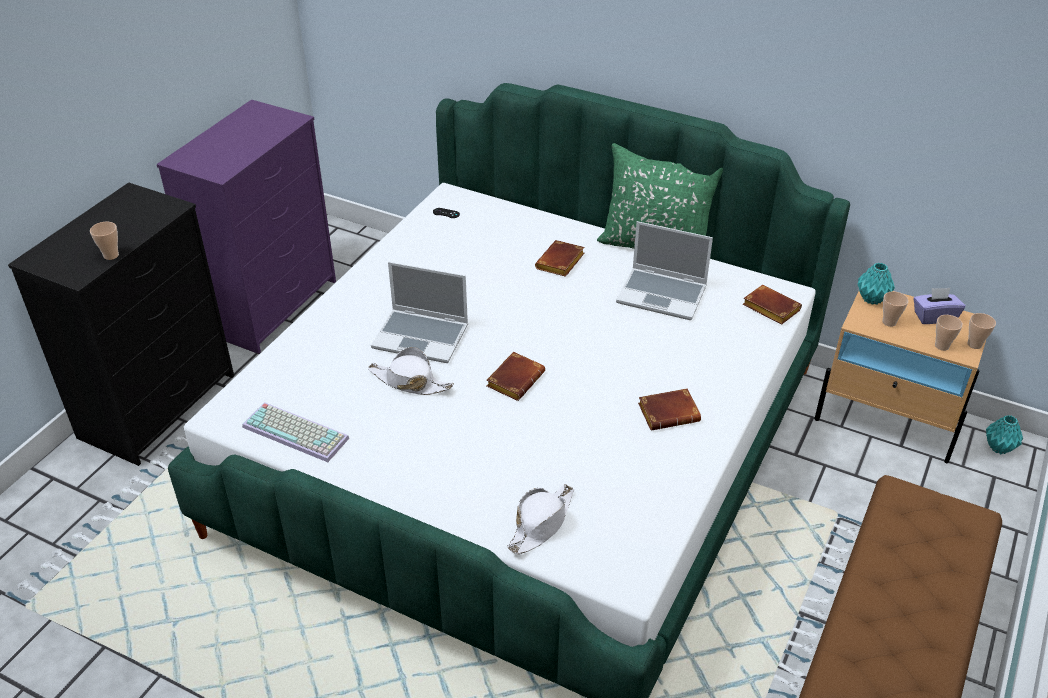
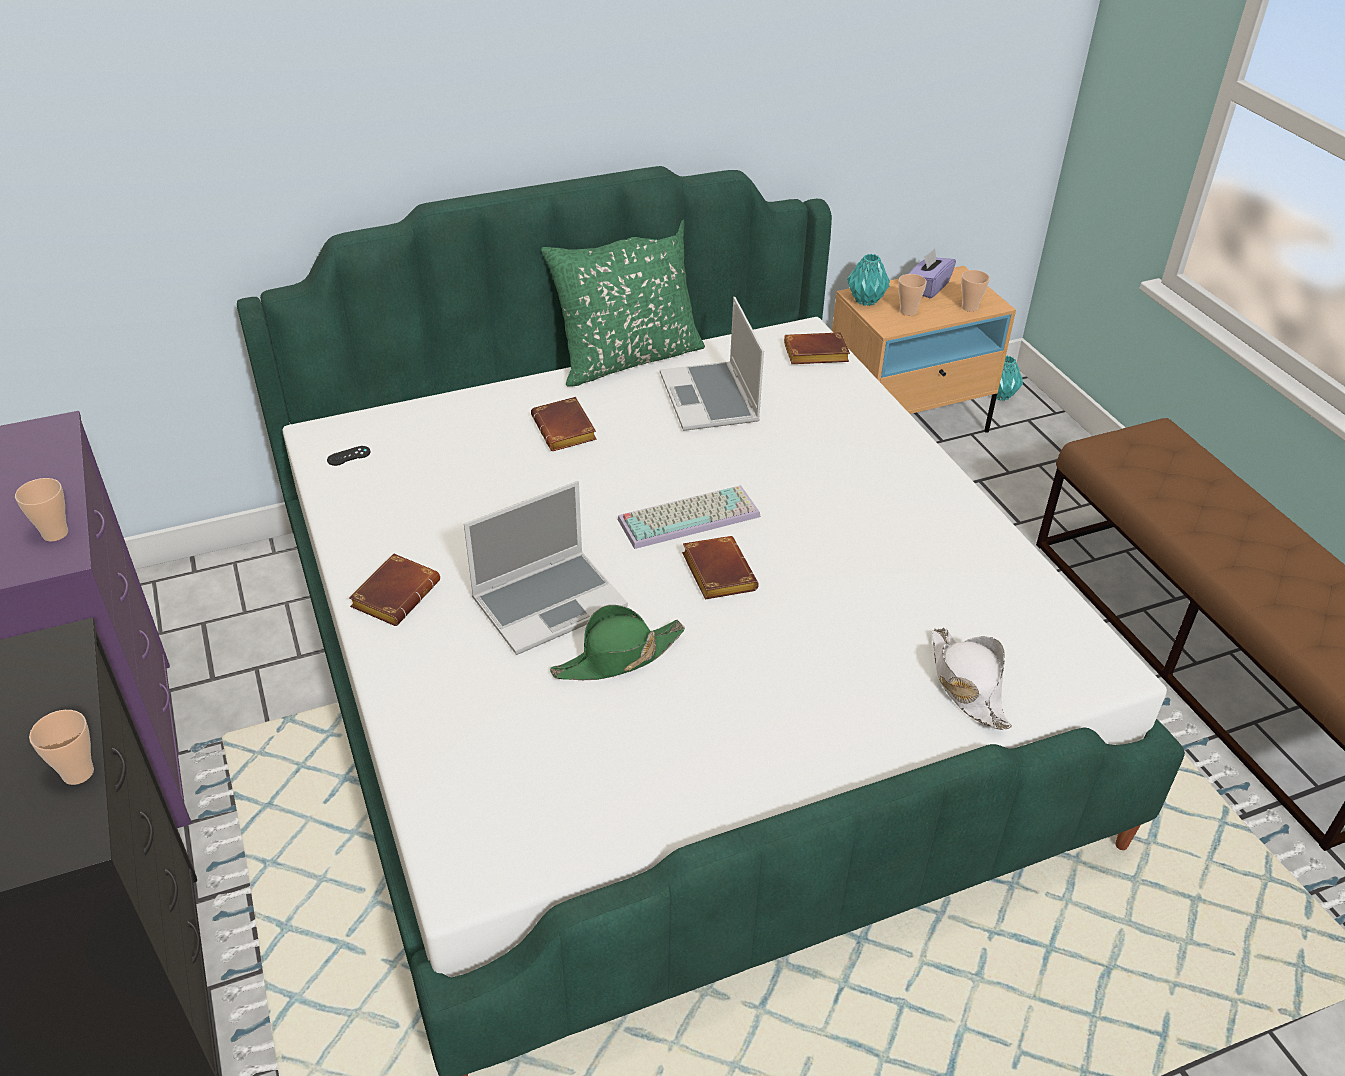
camera: 50 degrees left, 0 degrees up
keyboard [242,402,349,462] -> keyboard moved to [618,485,760,549]
white hat [368,347,454,395] -> green hat [550,605,685,680]
laptop [616,221,713,320] -> laptop turned 105 degrees clockwise [660,297,764,431]
brown book [638,388,701,431] -> brown book moved to [349,553,440,626]
cup [968,313,996,349] -> cup moved to [15,478,68,541]

